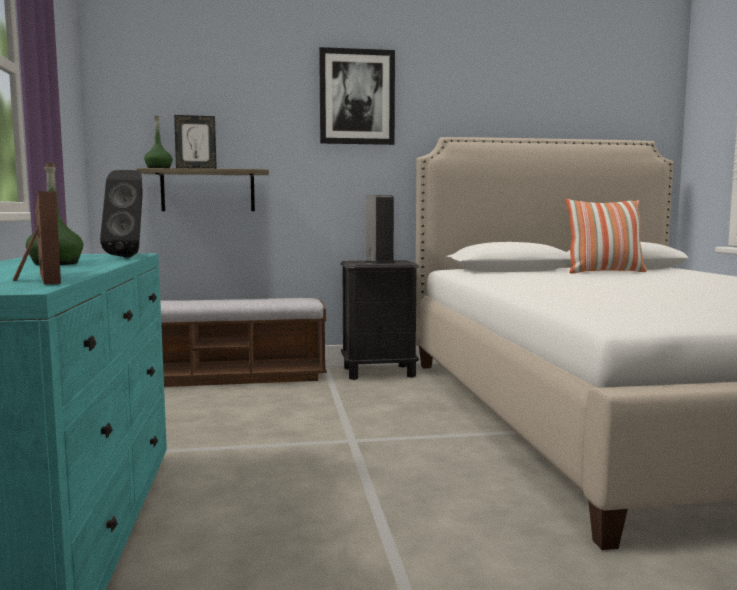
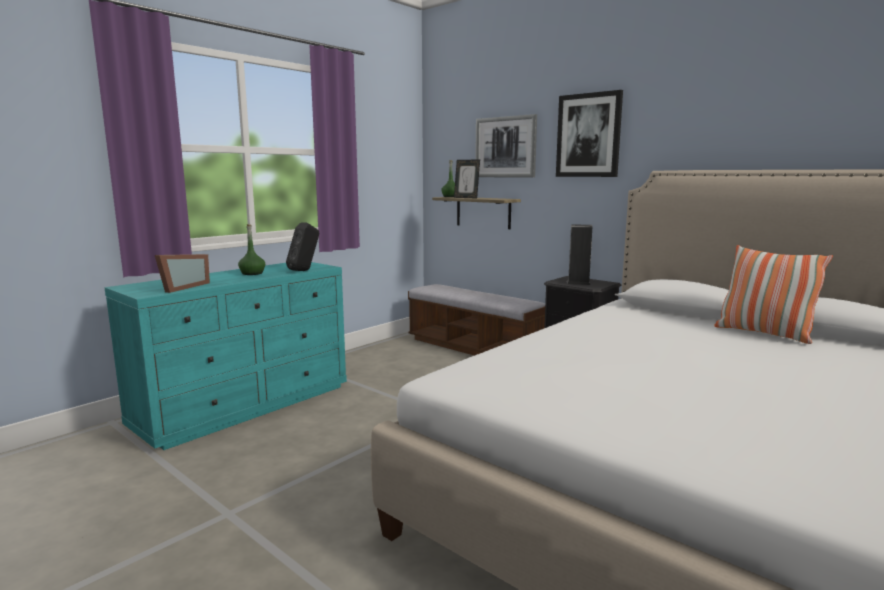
camera: 50 degrees right, 5 degrees up
none -> picture [475,114,537,178]

